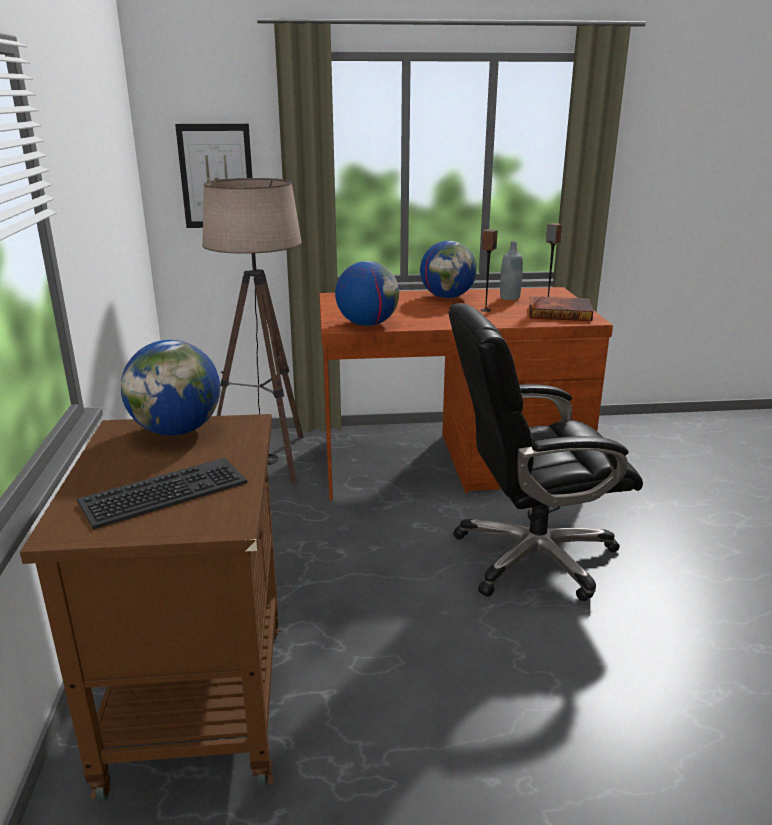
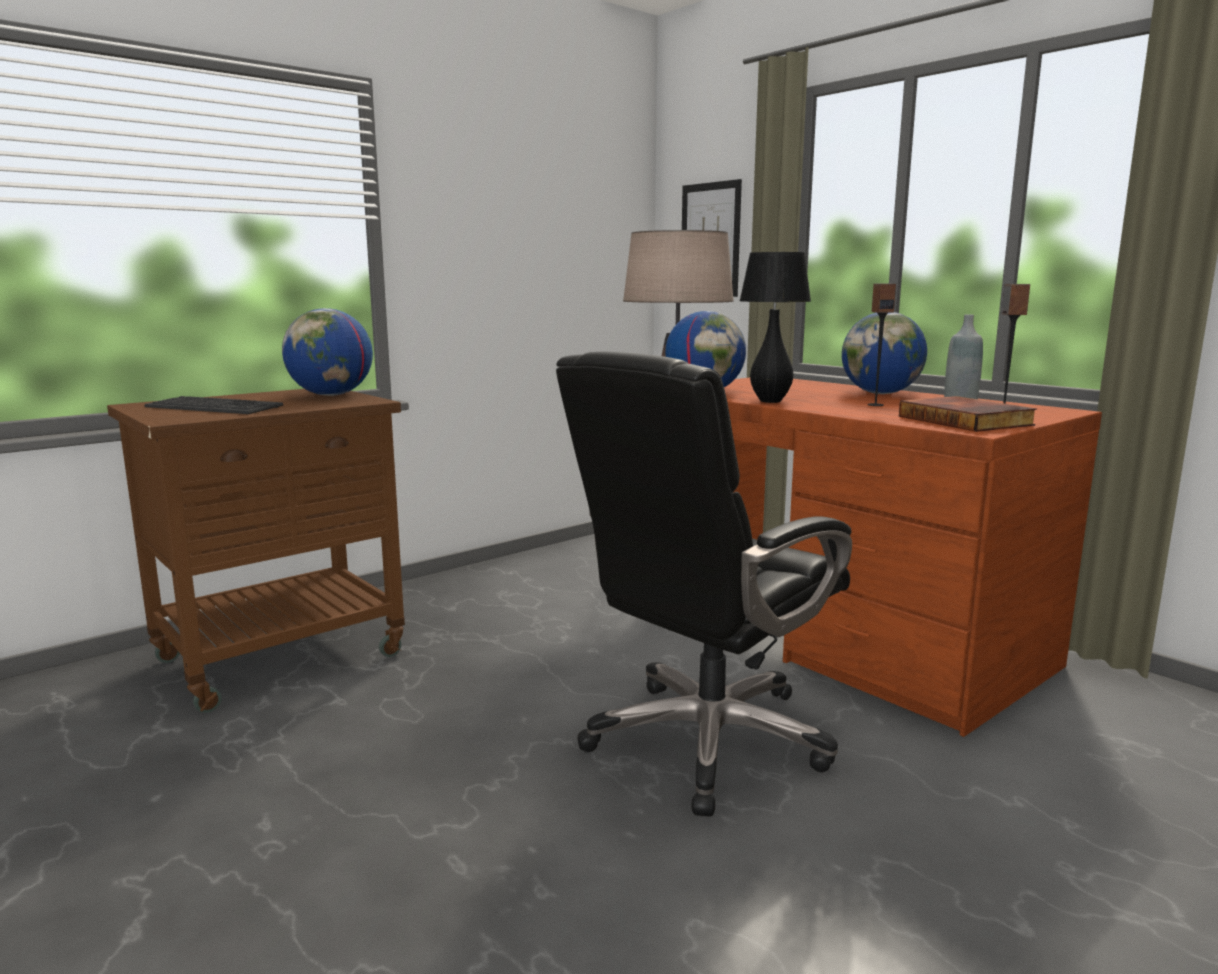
camera: 55 degrees right, 10 degrees down
black office chair [448,303,643,601] -> black office chair turned 90 degrees counterclockwise [556,352,852,817]
none -> black table lamp [739,252,811,403]

